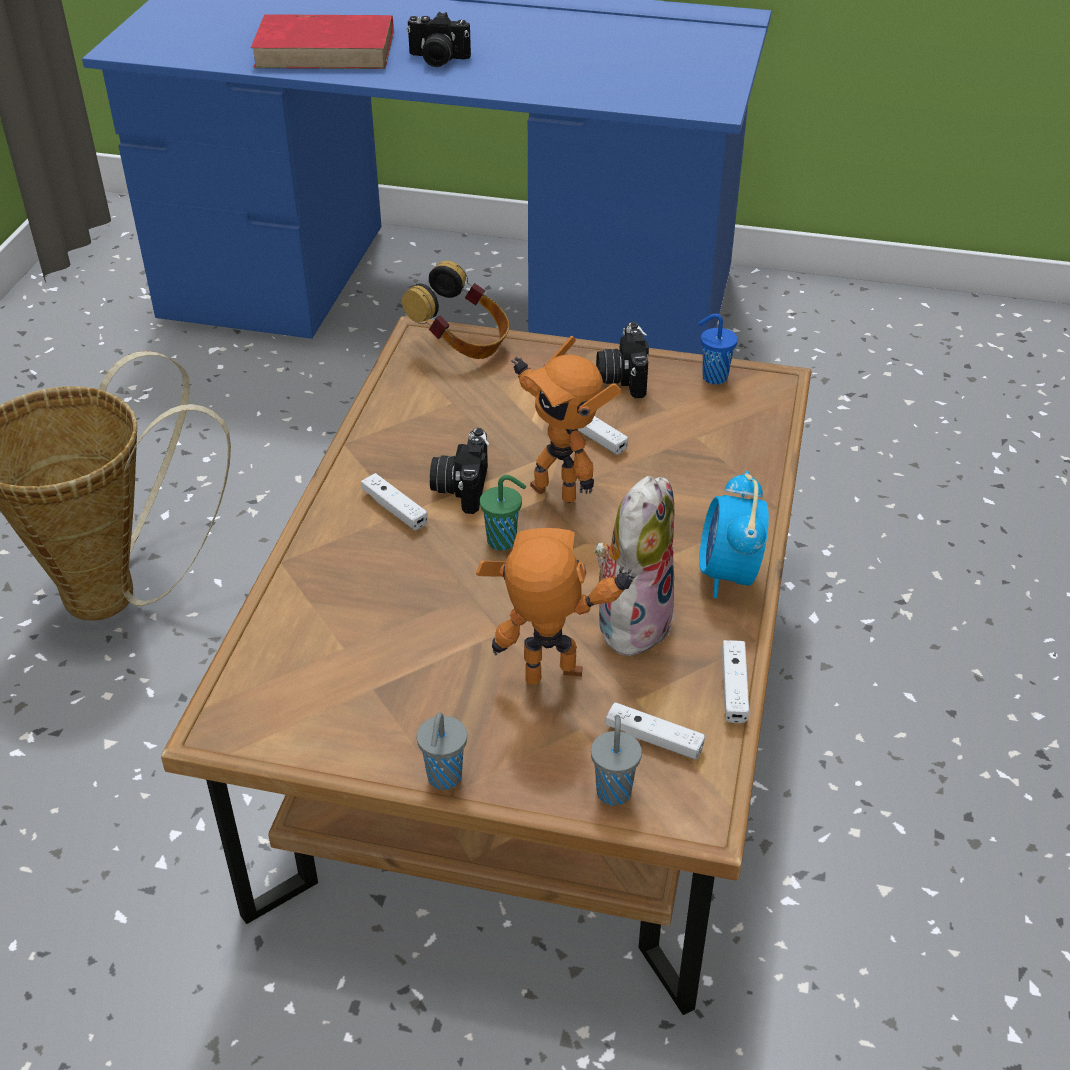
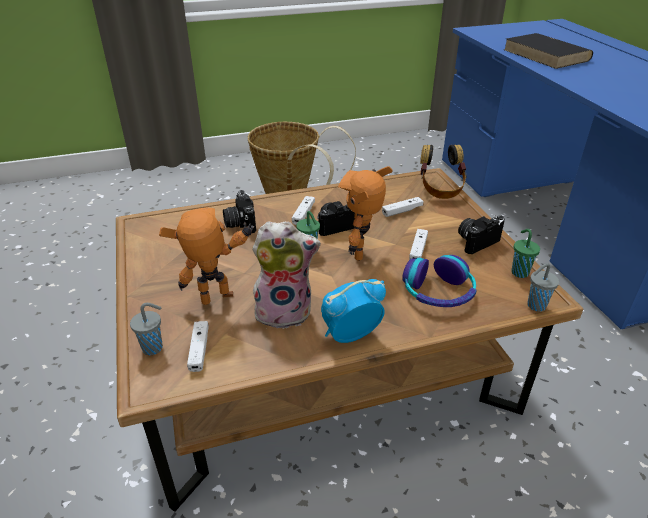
camera: 60 degrees right, 5 degrees down
red book [251,14,394,69] -> black book [503,33,593,69]
camera [406,12,471,67] -> camera moved to [223,190,256,233]
grey cup [417,712,467,790] -> grey cup moved to [527,263,559,312]
toy robot [476,528,637,684] -> toy robot turned 75 degrees counterclockwise [159,208,254,305]
blue cup [698,314,738,384] -> green cup [511,229,540,278]
white game controller [722,640,749,723] -> white game controller moved to [382,197,423,217]
none -> headphones [402,255,477,307]

